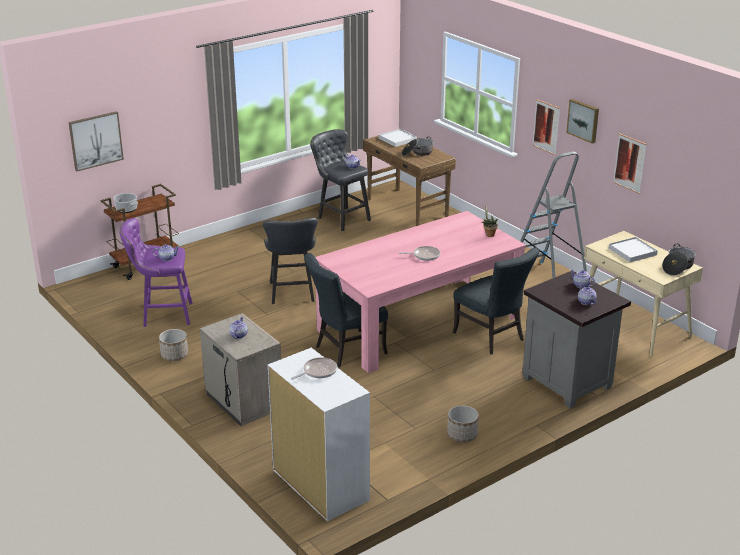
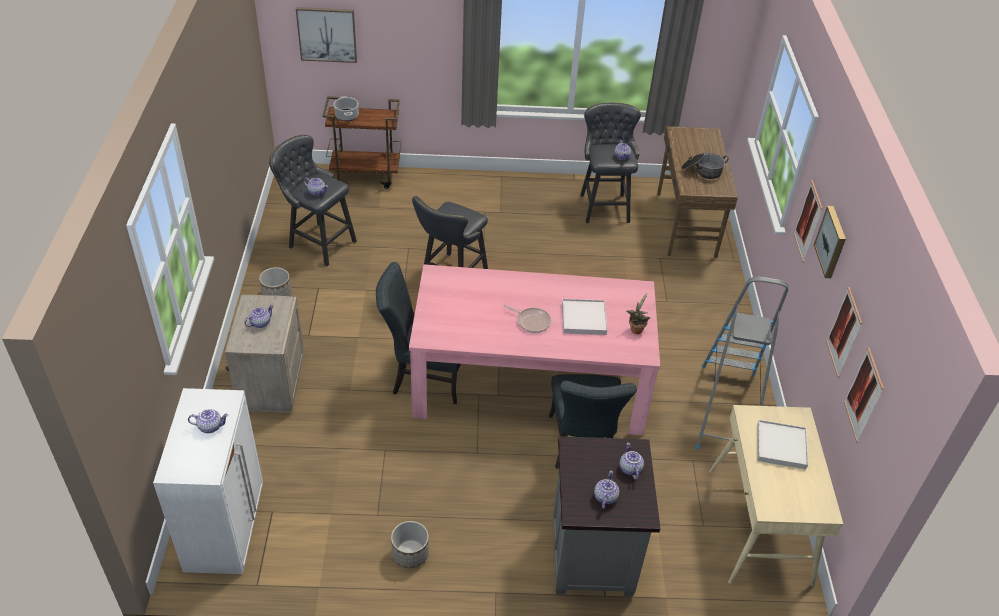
camera: 35 degrees right, 15 degrees up
purple stool [119,218,192,327] -> grey stool [269,135,357,266]
frying pan [291,357,337,380] -> teapot [188,409,229,433]
white tray [379,129,417,147] -> white tray moved to [562,299,607,335]
cooking pot [662,244,696,275] -> none
none -> picture [844,348,884,442]

